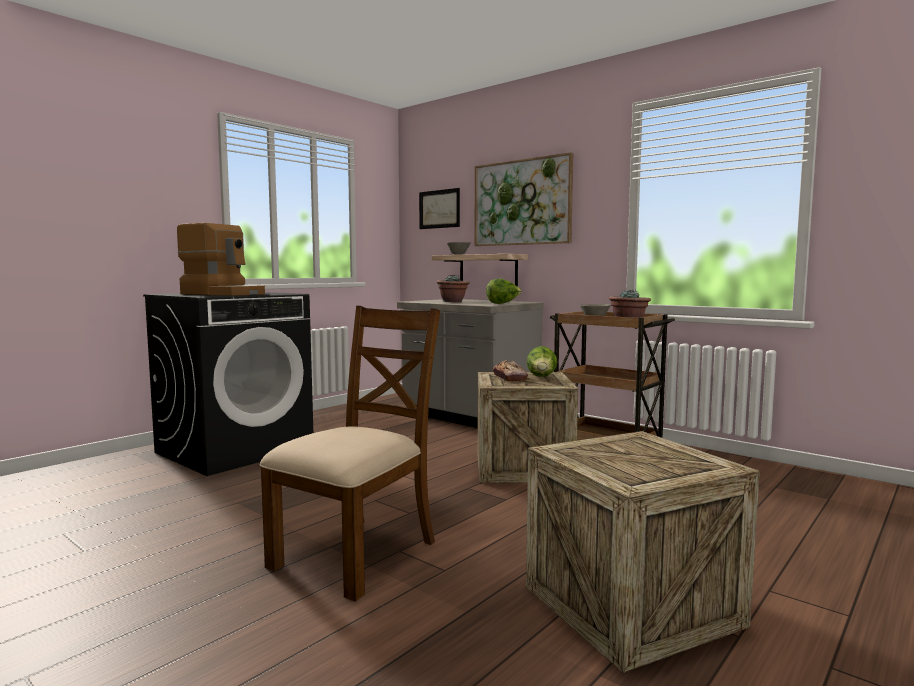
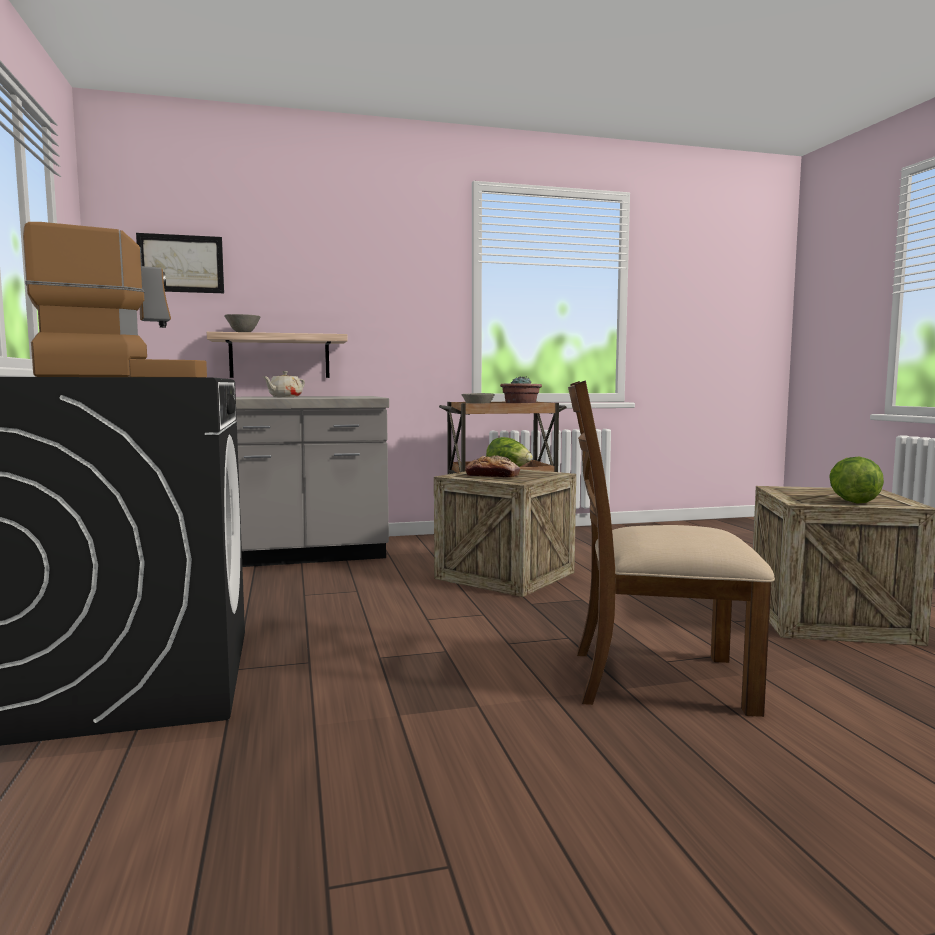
camera: 55 degrees left, 0 degrees up
brown chair [260,306,440,601] -> brown chair turned 60 degrees counterclockwise [568,381,775,717]
potted plant [436,275,470,302] -> beige teapot [263,371,305,397]
picture [474,152,573,246] -> none
lettuce [486,278,522,304] -> lettuce moved to [829,456,884,504]

